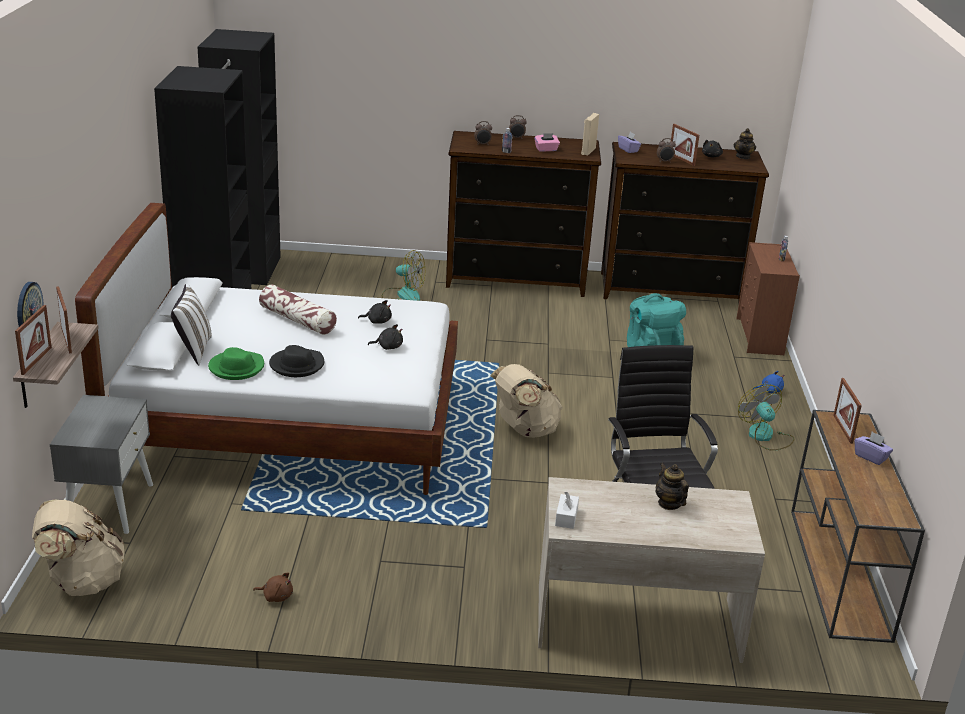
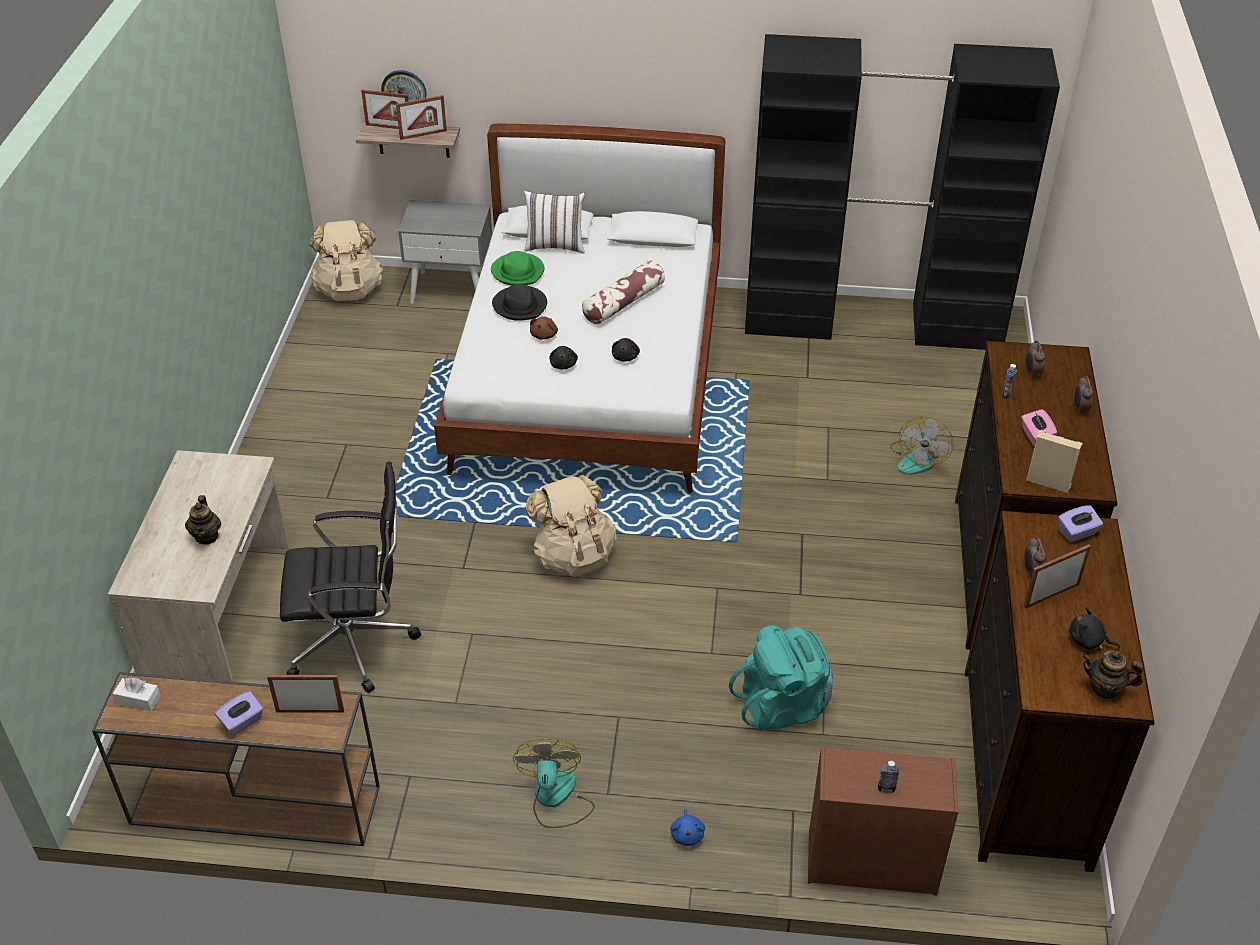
camera: 95 degrees right, 15 degrees up
brown plush toy [253,572,293,602] -> brown plush toy moved to [530,316,558,340]
white tissue box [555,492,579,529] -> white tissue box moved to [113,677,161,711]
teapot [655,463,689,510] -> teapot turned 105 degrees clockwise [185,495,221,545]
fan [738,384,794,451] -> fan turned 75 degrees counterclockwise [513,738,595,828]

